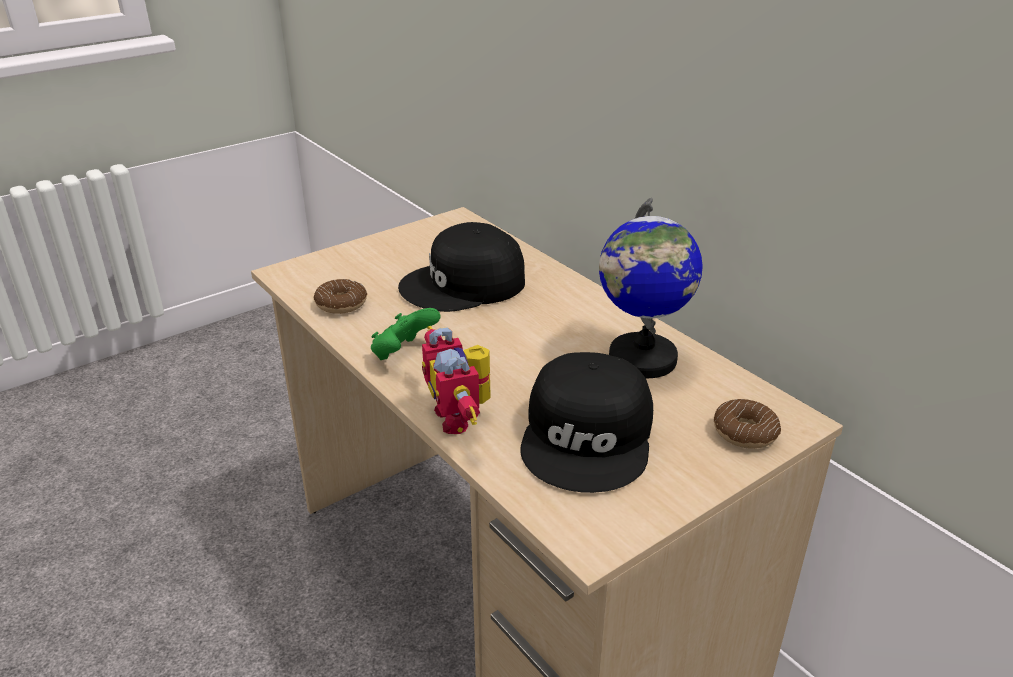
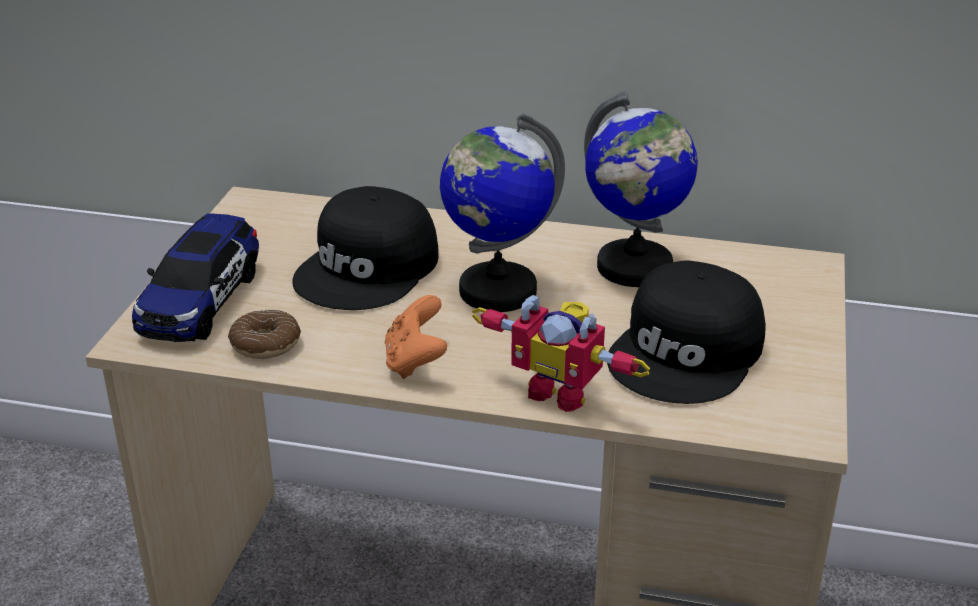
camera: 40 degrees left, 0 degrees up
green game controller [371,308,441,360] -> orange game controller [385,295,447,379]
black cap [520,352,653,493] -> black cap turned 60 degrees clockwise [607,260,766,404]
donut [714,399,781,449] -> none
none -> toy car [132,214,259,342]
none -> globe [440,113,565,312]

